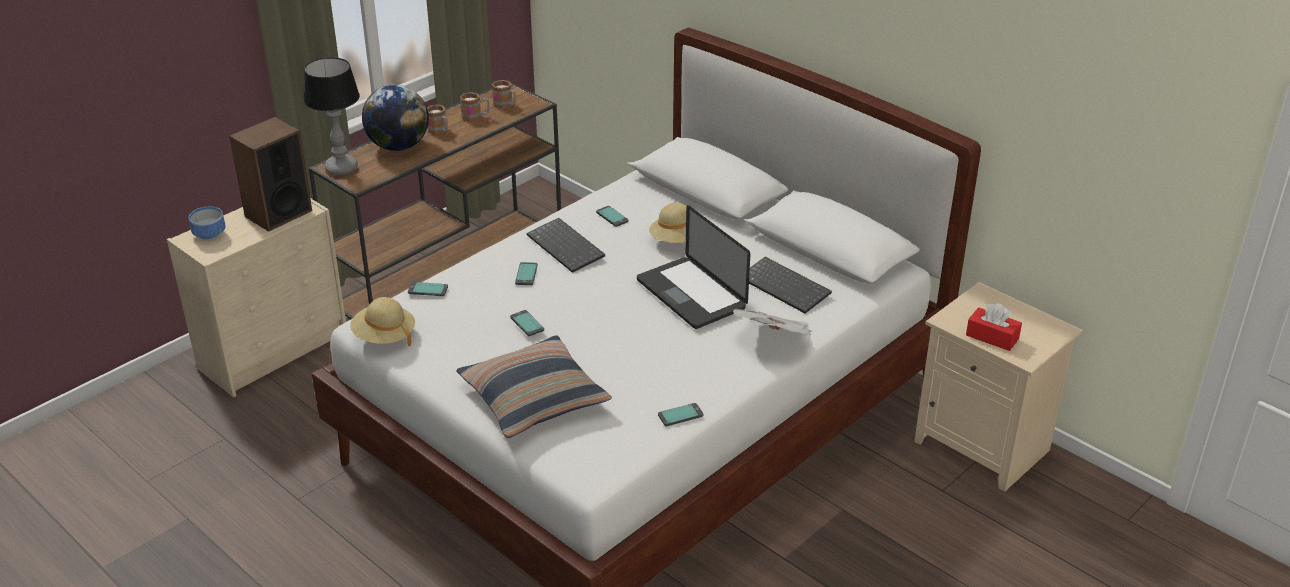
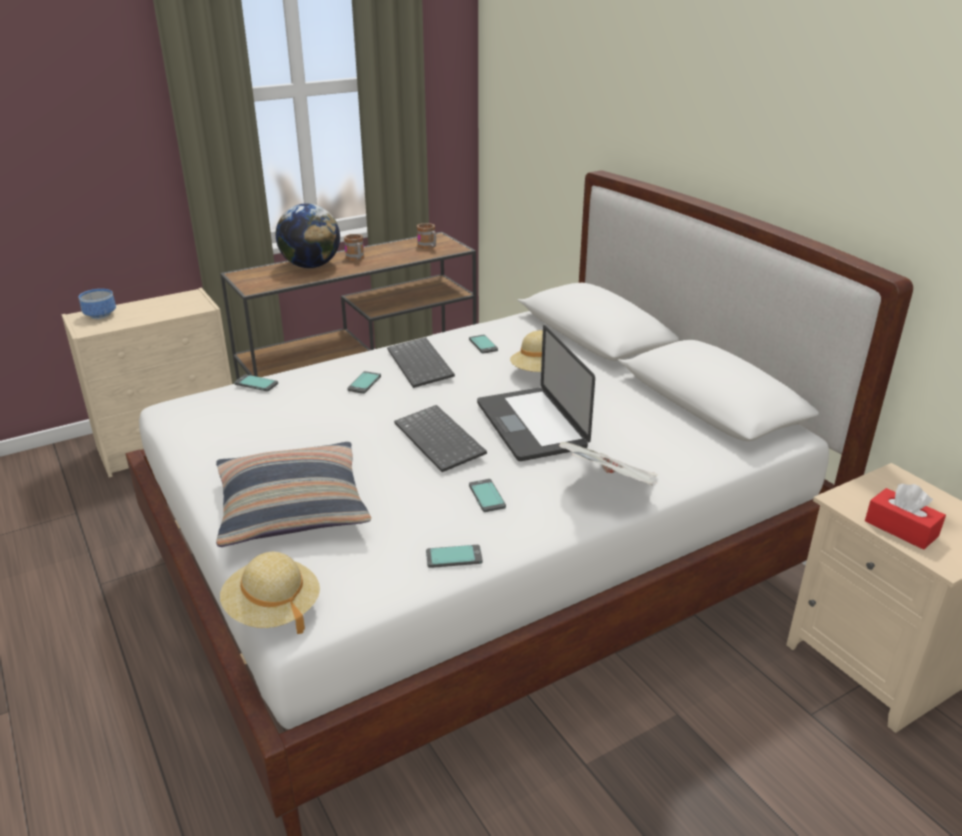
camera: 15 degrees right, 5 degrees down
speaker [229,117,312,232] -> none
table lamp [303,57,360,175] -> none
beige hat [350,297,415,346] -> beige hat moved to [220,552,320,634]
mug [460,92,489,122] -> none
phone [510,310,544,336] -> phone moved to [469,479,506,512]
keyboard [749,257,832,313] -> keyboard moved to [394,405,487,472]

